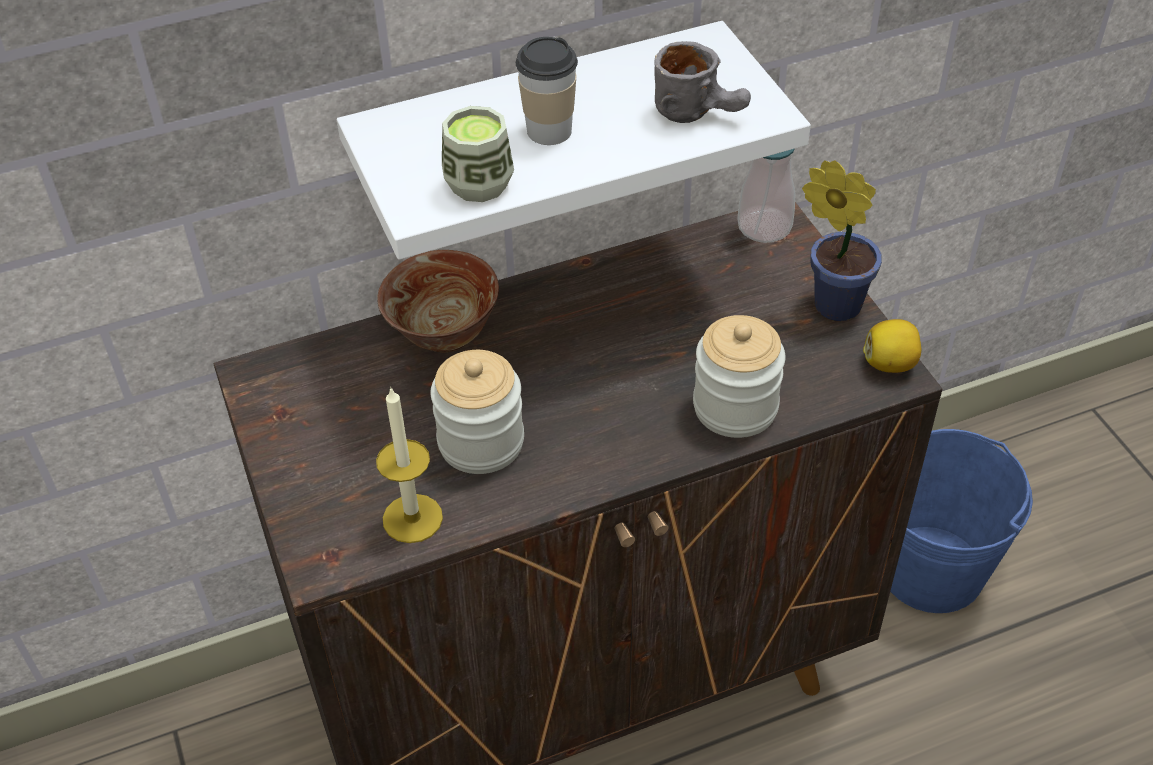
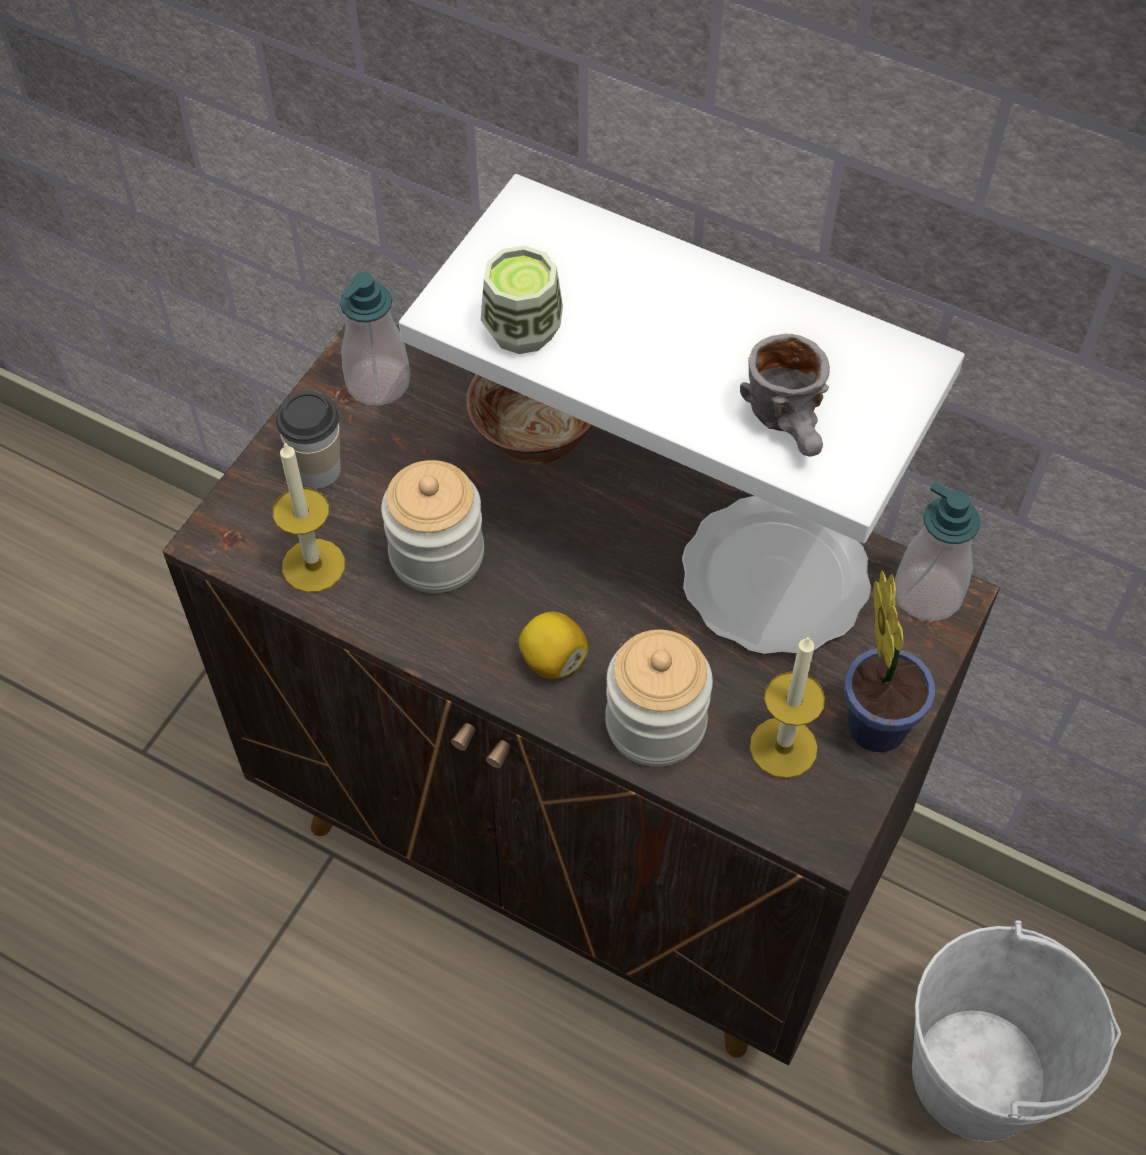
camera: 50 degrees right, 10 degrees up
cup [516,37,578,145] -> cup moved to [276,391,341,489]
lemon [863,319,921,373] -> lemon moved to [519,612,588,679]
blue bucket [890,429,1033,613] -> white bucket [912,920,1121,1142]
none -> soap dispenser [340,272,410,406]
none -> plate [682,496,871,655]
none -> candle [750,636,825,779]

